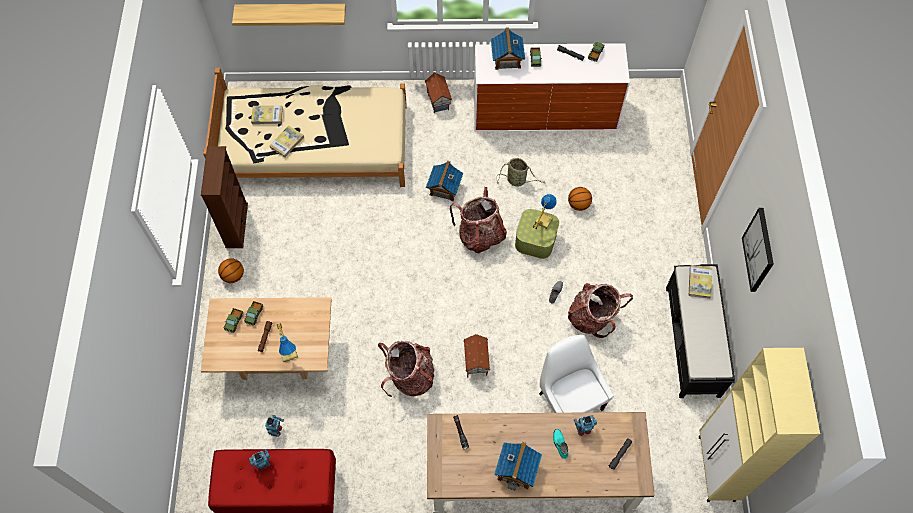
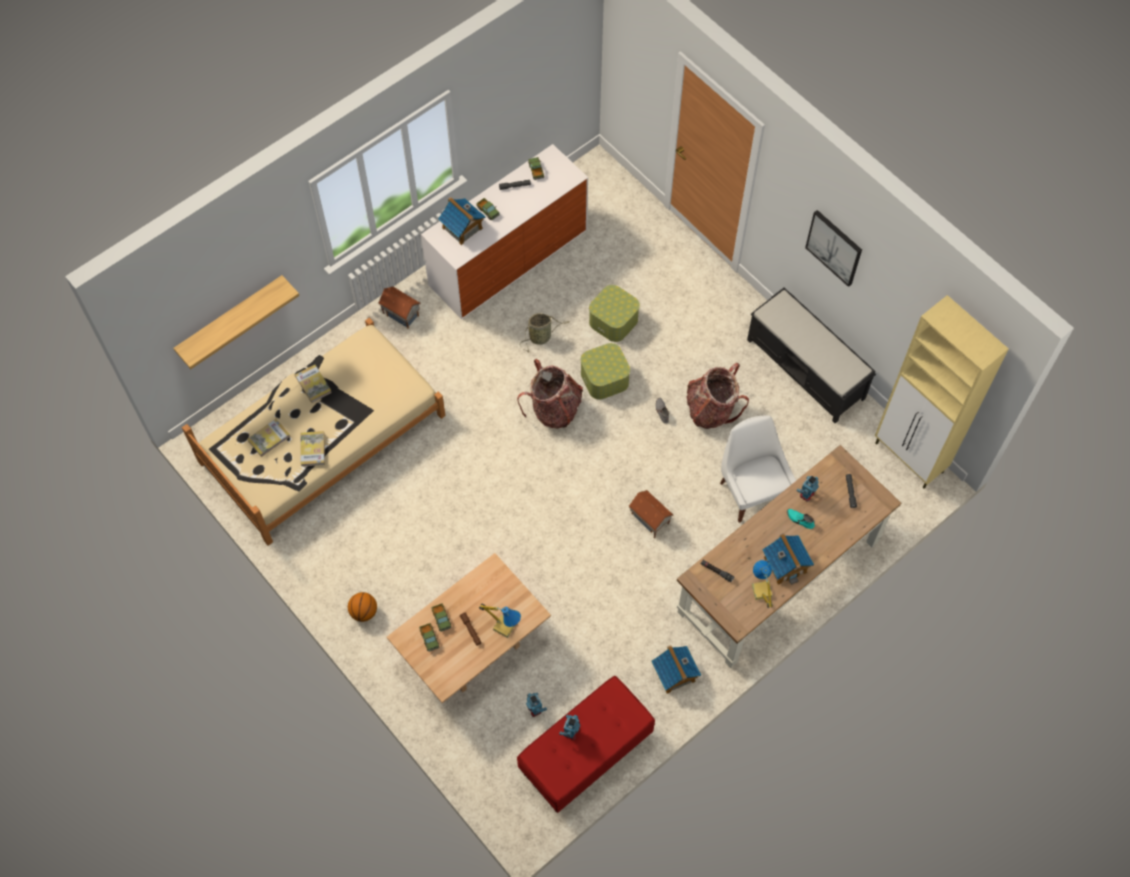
camera: 40 degrees left, 0 degrees up
brown bookcase [201,146,248,248] -> none
backpack [378,341,434,397] -> none
toy house [426,161,463,201] -> toy house moved to [651,645,701,694]
table lamp [533,194,557,229] -> table lamp moved to [752,560,773,608]
white chair [539,335,614,413] -> white chair turned 45 degrees clockwise [720,415,796,523]
basketball [568,187,592,211] -> storage box [589,285,640,342]
book [689,265,712,299] -> book moved to [295,365,332,403]

